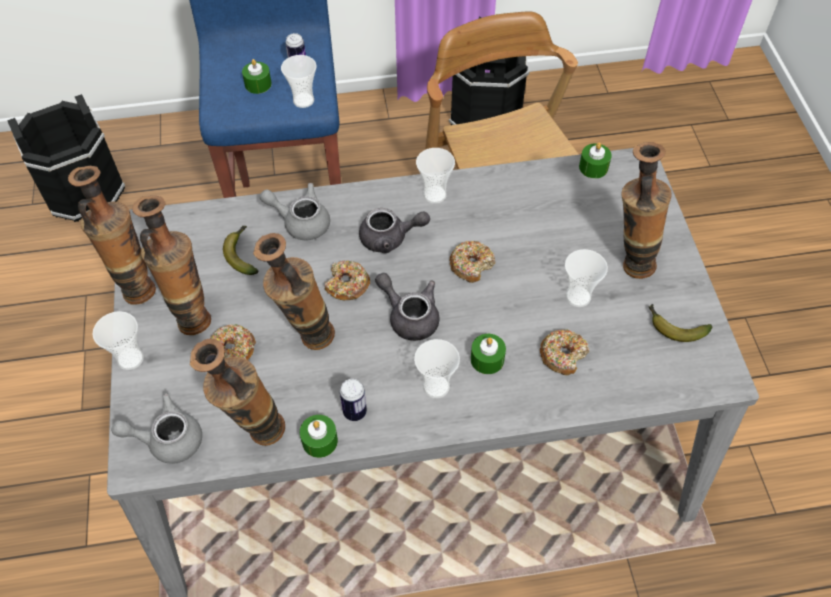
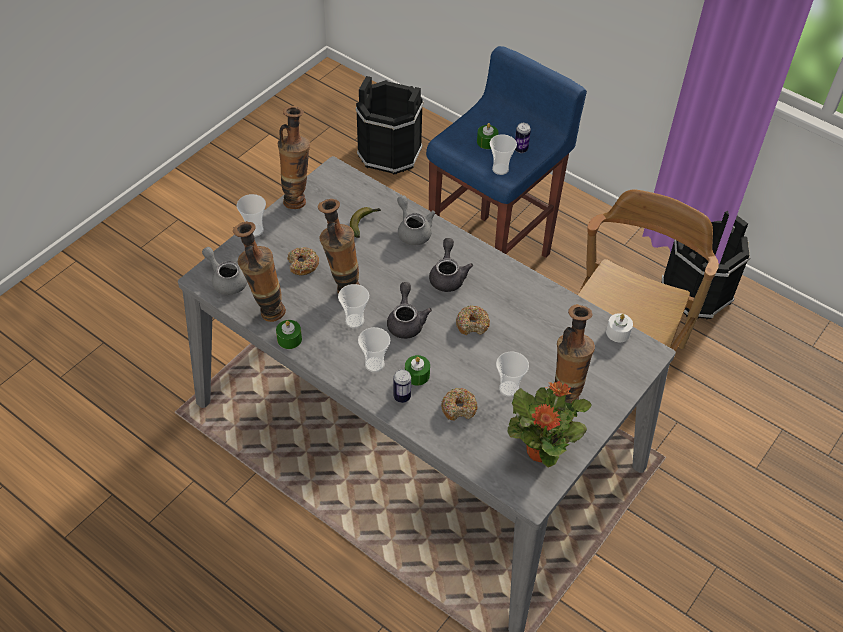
camera: 45 degrees right, 5 degrees down
vase [132,195,211,335] -> none
donut [325,260,370,300] -> none
can [340,379,367,421] -> can moved to [393,369,411,403]
grey teapot [359,208,430,253] -> grey teapot turned 135 degrees counterclockwise [429,238,473,292]
cup [416,148,455,204] -> cup moved to [338,284,369,328]
green candle [579,142,612,178] -> white candle [606,313,633,342]
banana [648,304,713,342] -> potted plant [508,381,592,468]

